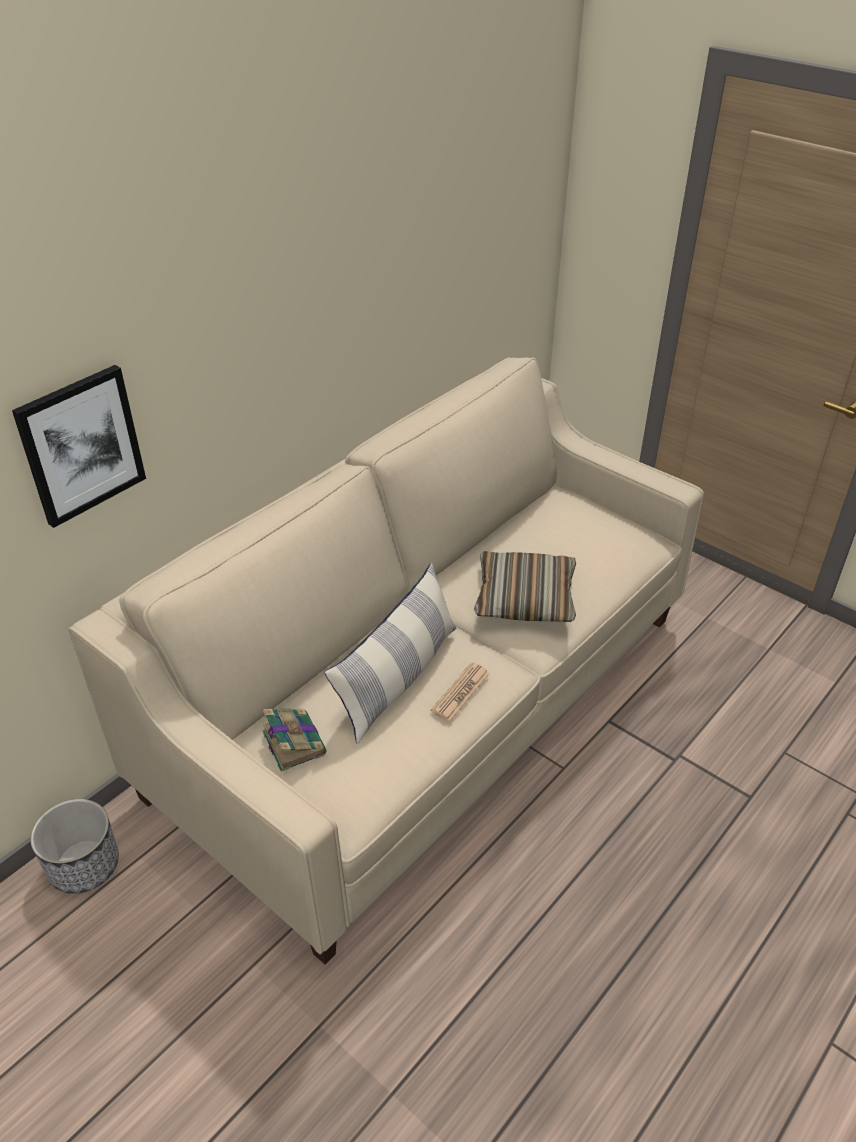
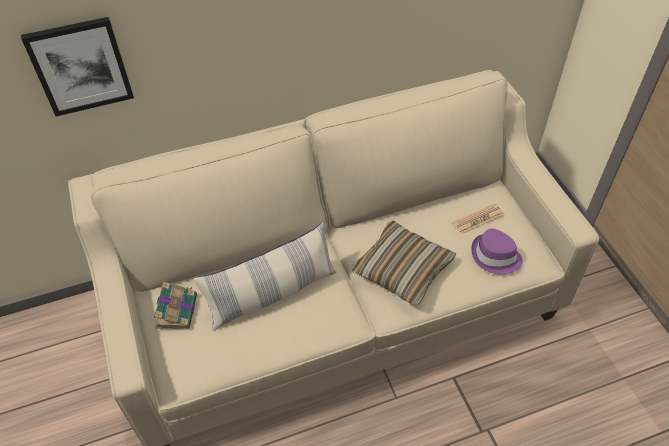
camera: 30 degrees right, 10 degrees up
planter [30,799,119,894] -> none
newspaper [431,662,490,721] -> newspaper moved to [452,204,503,234]
none -> purple hat [471,228,523,275]

